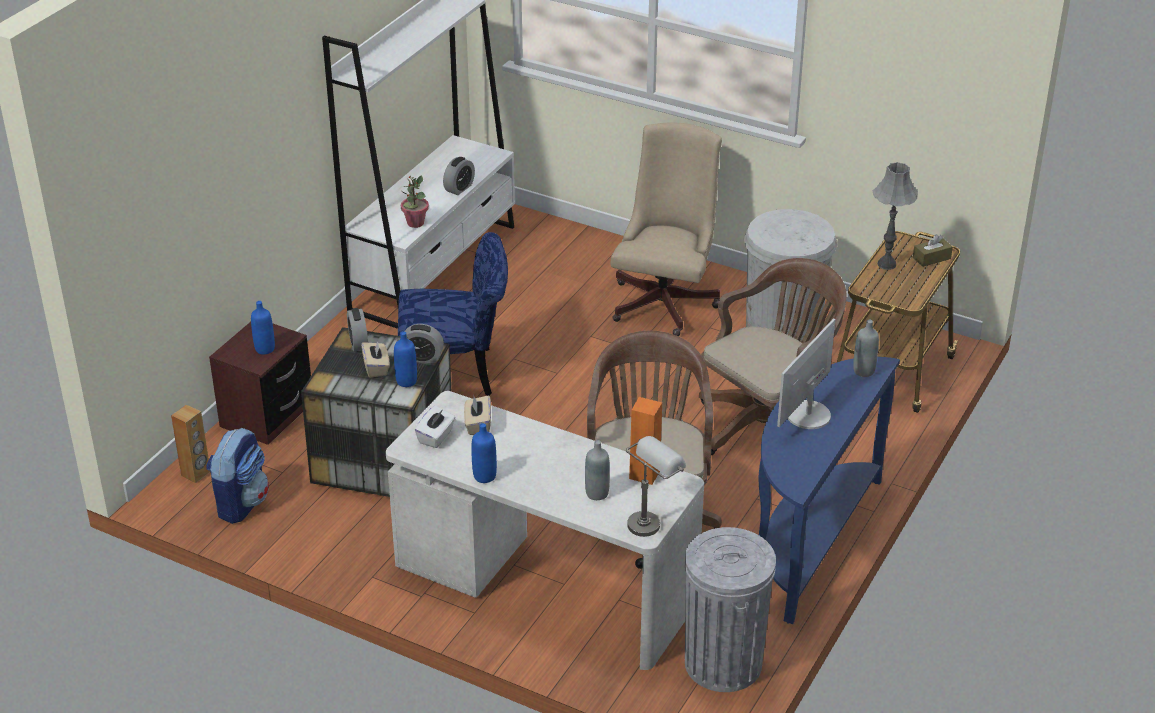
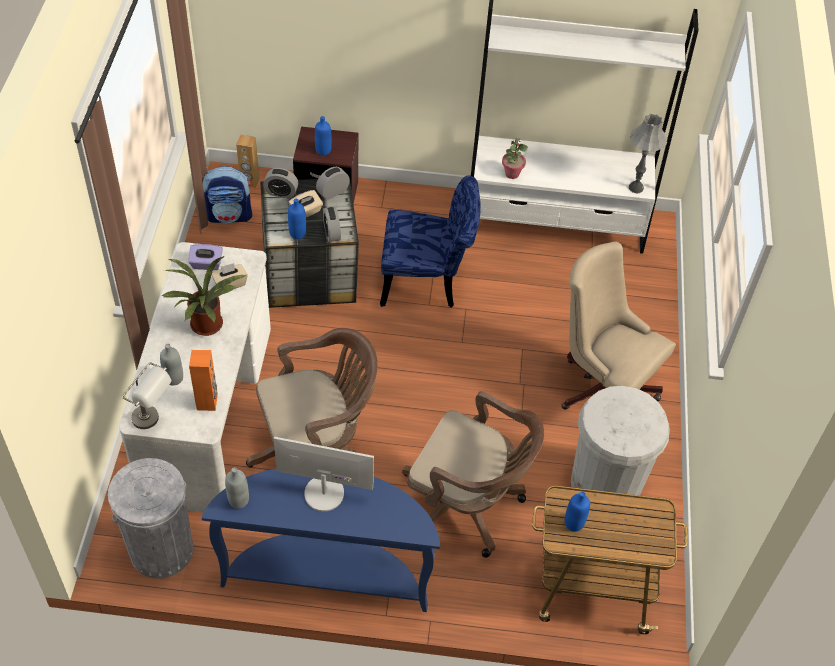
camera: 65 degrees right, 15 degrees up
blue chair [398,232,508,396] -> blue chair turned 60 degrees counterclockwise [380,176,480,307]
white tissue box [415,406,455,448] -> purple tissue box [188,244,223,270]
alarm clock [443,157,475,195] -> alarm clock moved to [263,168,298,199]
blue bottle [471,423,497,483] -> blue bottle moved to [564,492,590,532]
beige office chair [611,123,722,336] -> beige office chair turned 135 degrees counterclockwise [561,241,676,410]
grey bottle [853,320,879,377] -> grey bottle moved to [225,467,249,509]
grey table lamp [873,162,918,270] -> grey table lamp moved to [629,114,667,193]
brown tissue box [913,235,953,267] -> none
none -> potted plant [162,256,246,336]

